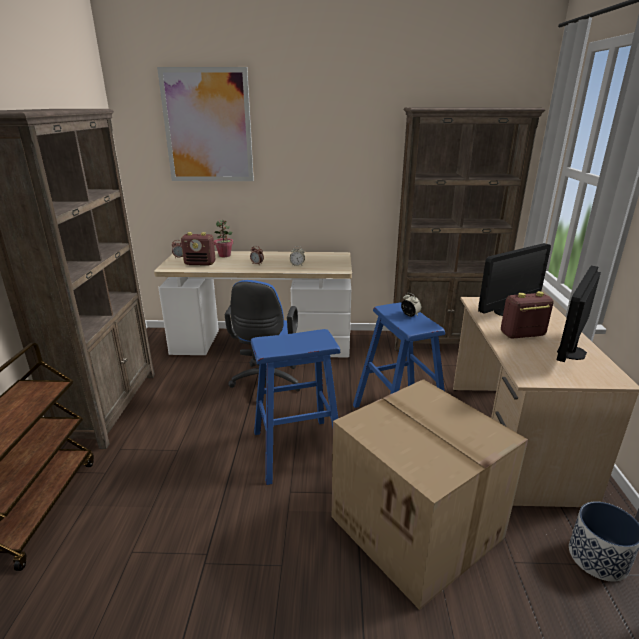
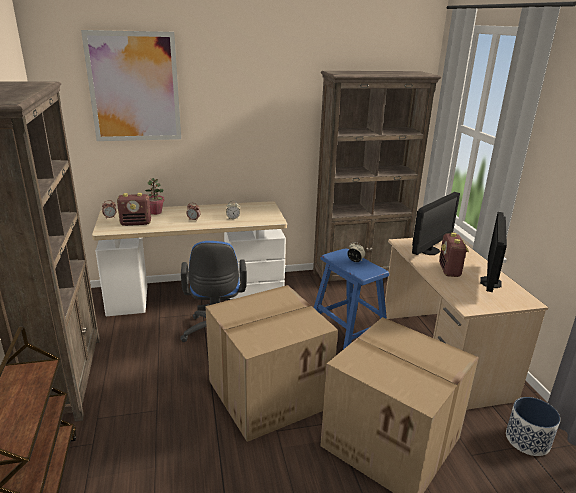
camera: 15 degrees left, 0 degrees up
blue stool [251,329,340,485] -> cardboard box [205,285,338,442]
radio [501,291,553,339] -> radio turned 60 degrees counterclockwise [439,233,469,277]

